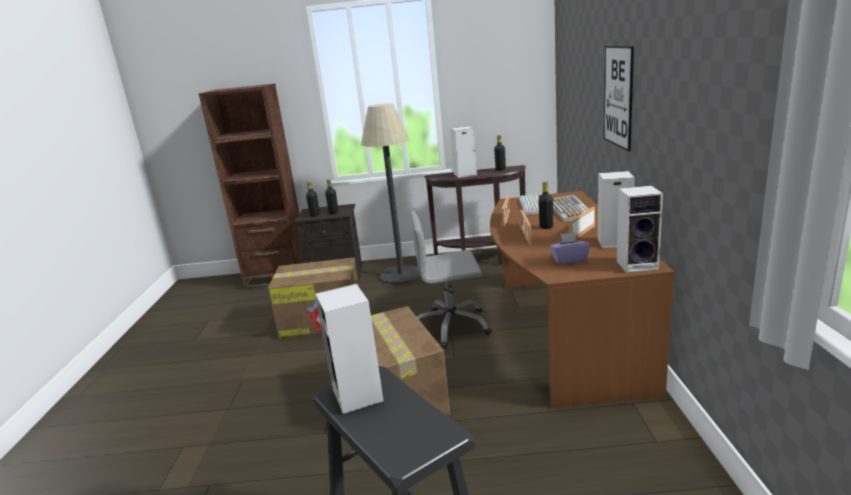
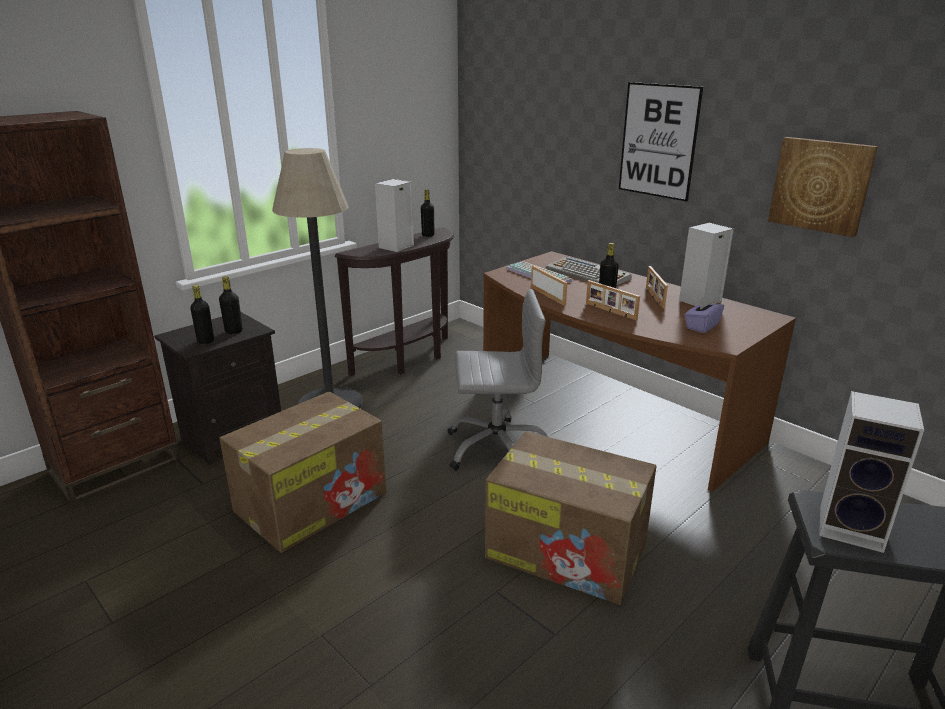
camera: 45 degrees left, 5 degrees up
grey office chair [410,211,492,349] -> grey office chair turned 135 degrees counterclockwise [447,289,548,470]
speaker [617,186,663,273] -> none
none -> picture [768,137,878,237]

